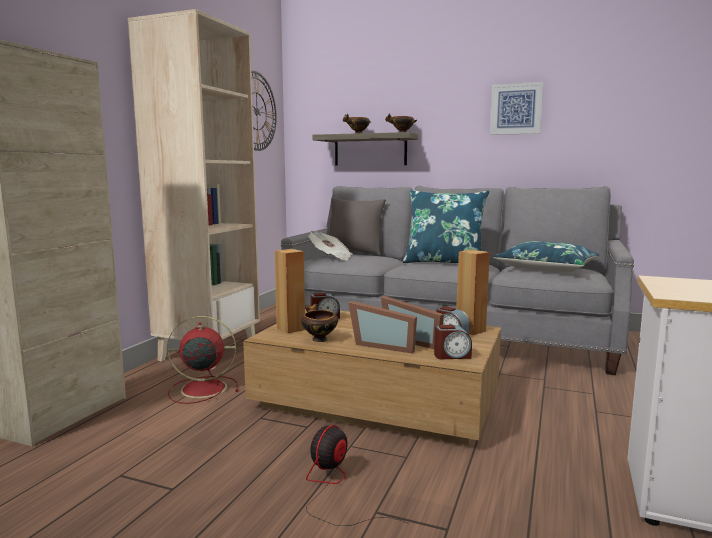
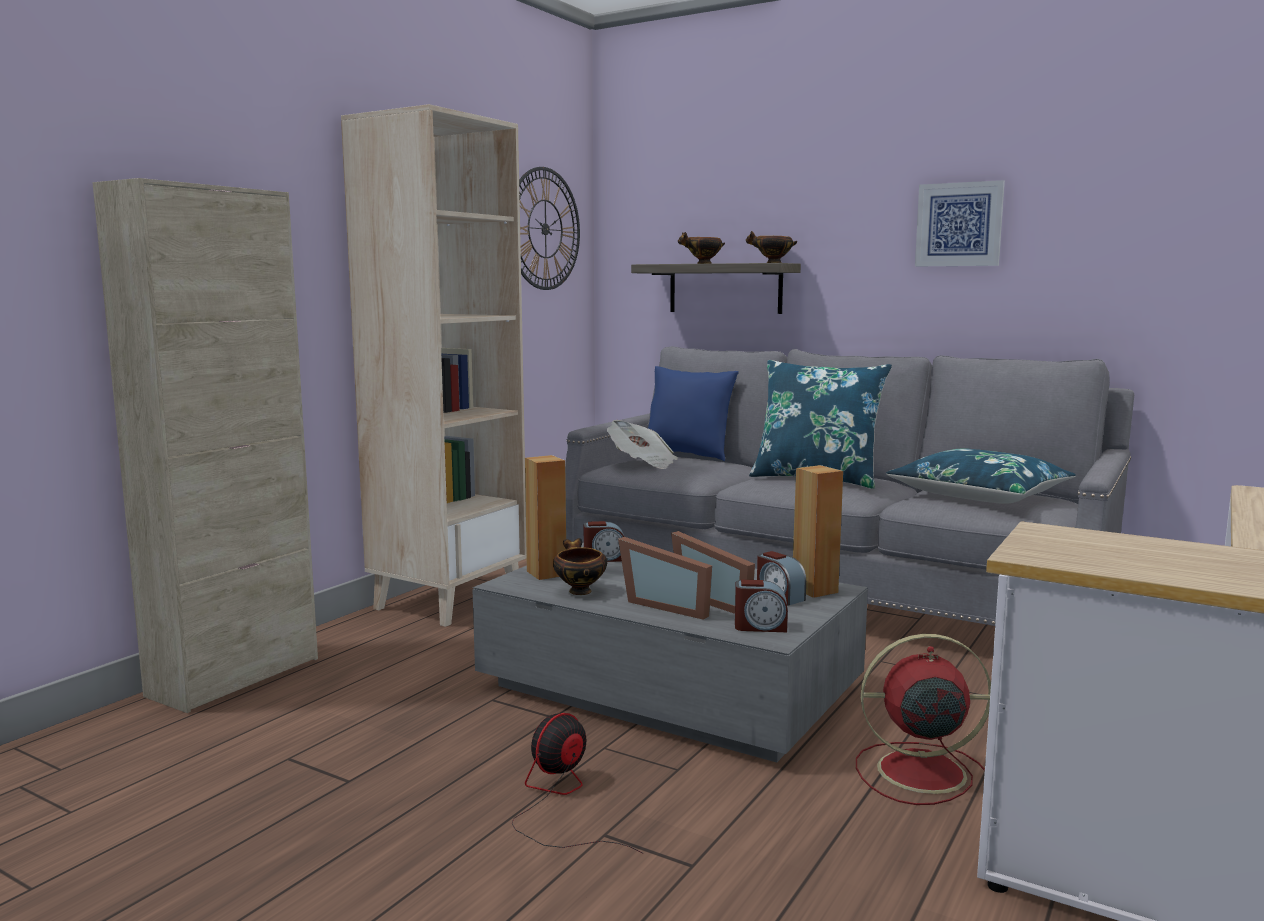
camera: 10 degrees right, 0 degrees up
red fan [167,316,238,404] -> red fan moved to [856,634,991,805]
brown coffee table [243,309,501,446] -> grey coffee table [472,543,868,762]
grey pillow [329,198,386,255] -> blue pillow [648,366,739,461]

